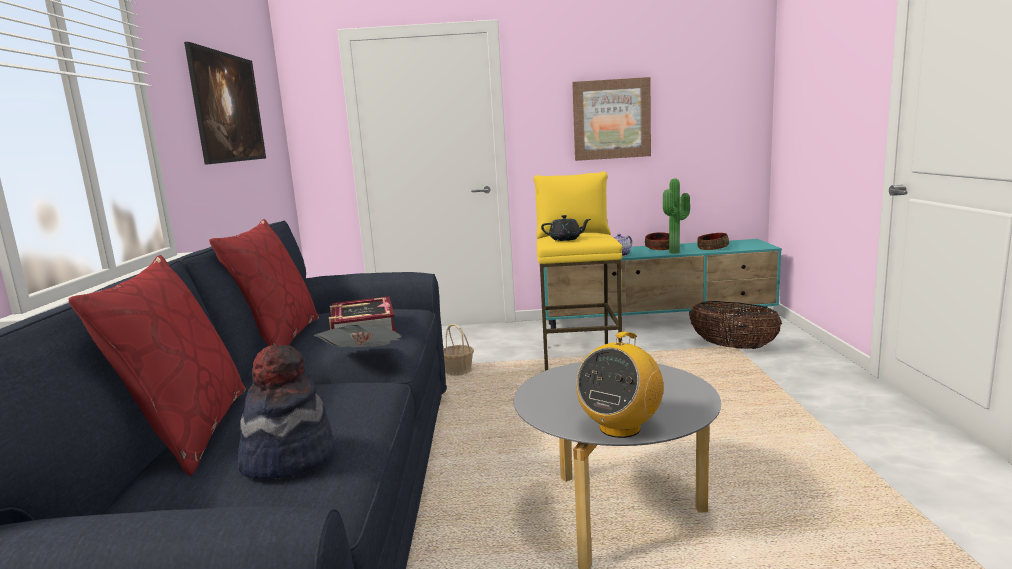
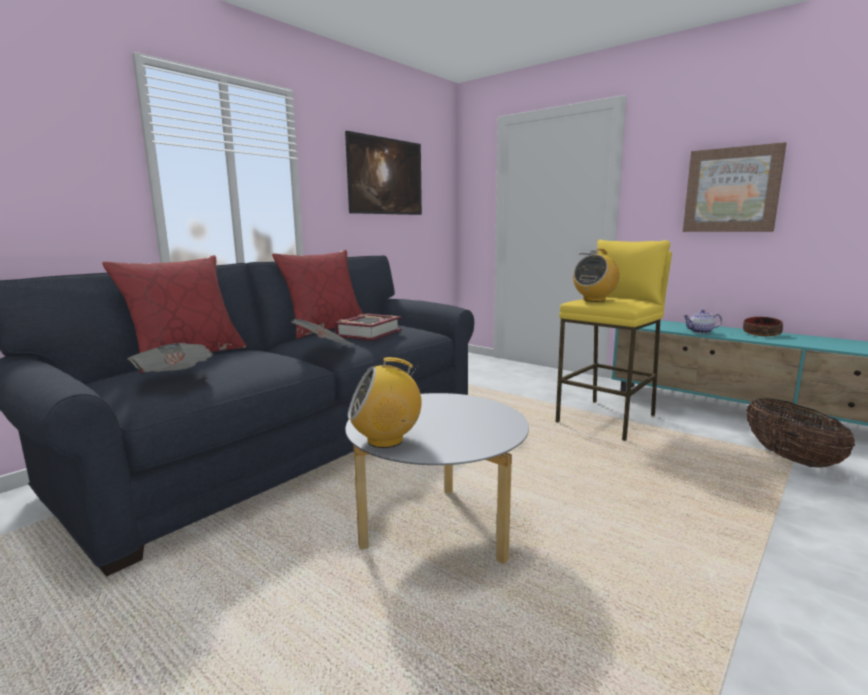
camera: 40 degrees right, 0 degrees up
hat [237,345,335,479] -> newspaper [127,343,213,372]
basket [443,324,474,376] -> none
black teapot [541,215,591,241] -> radio [573,249,620,302]
potted plant [663,178,690,254] -> none
bowl [697,233,729,250] -> none

